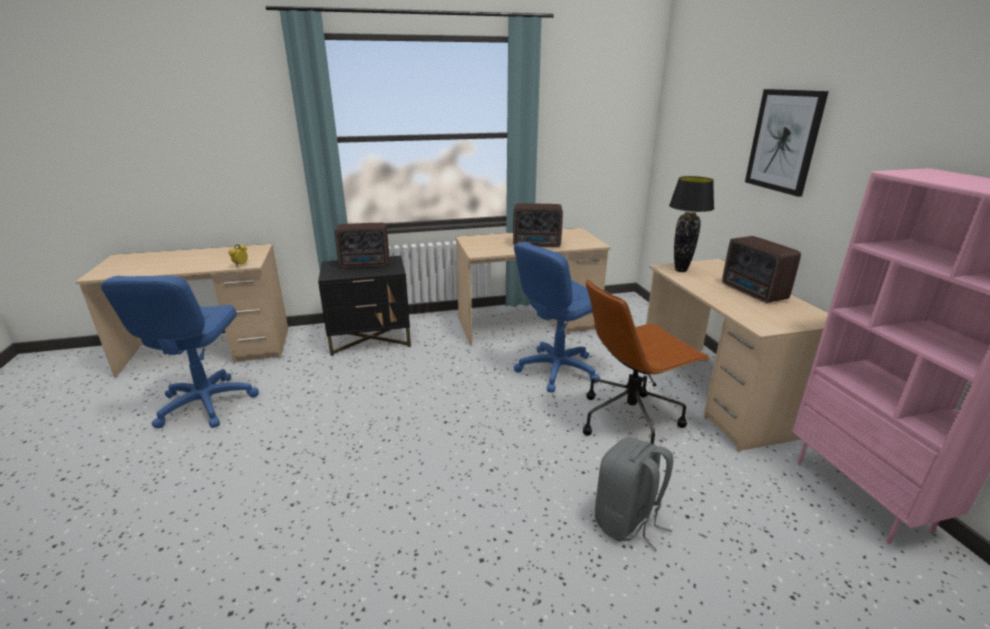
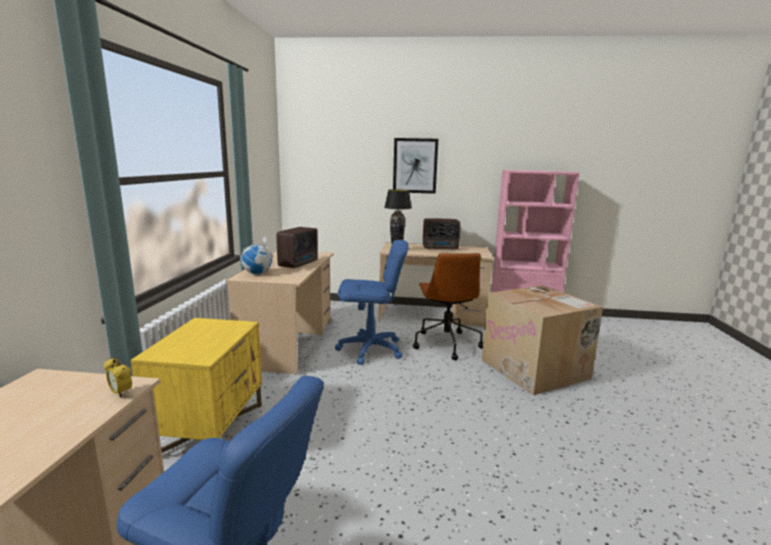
camera: 70 degrees left, 10 degrees down
black nightstand [318,256,411,356] -> yellow nightstand [130,318,262,453]
radio [335,223,389,268] -> none
blue office chair [514,242,600,393] -> blue office chair turned 75 degrees counterclockwise [335,240,409,365]
grey backpack [595,437,674,551] -> cardboard box [482,285,603,395]
none -> globe [241,236,274,274]

